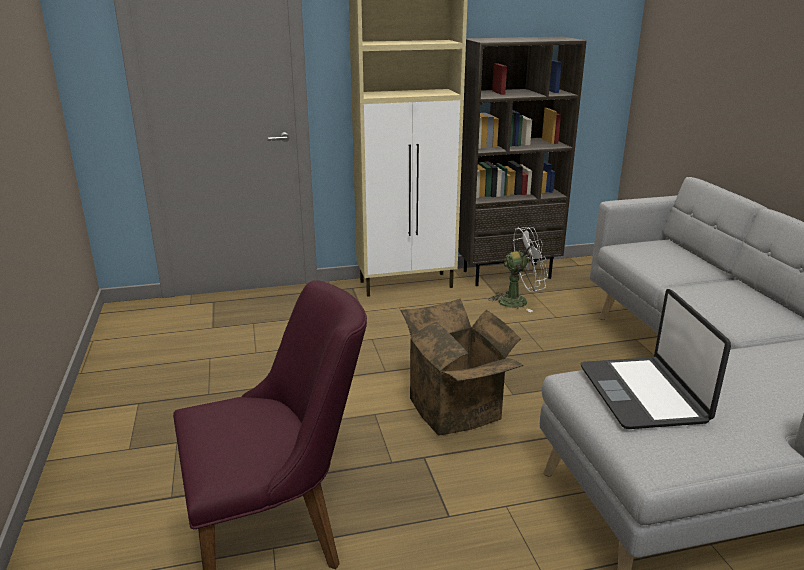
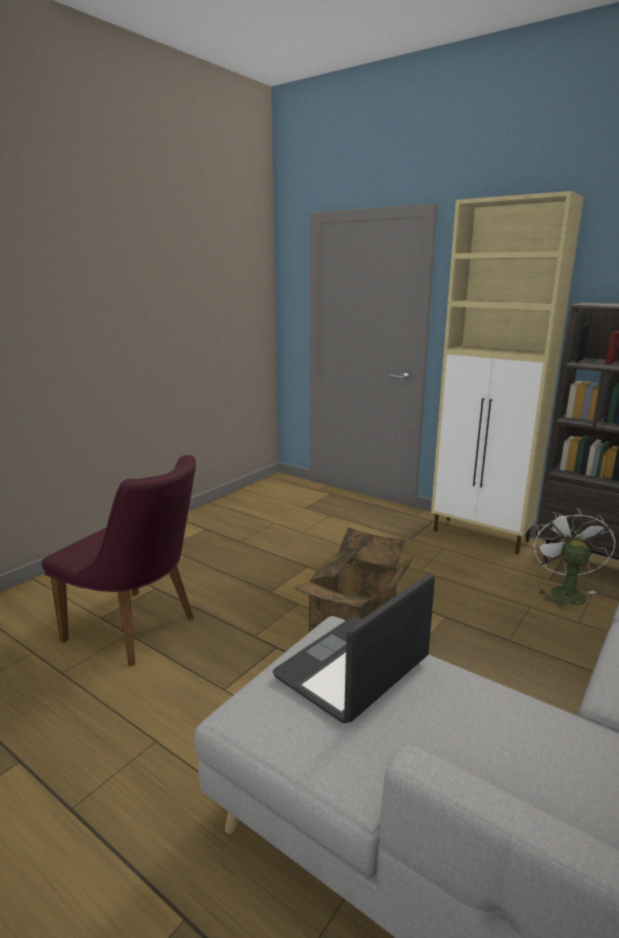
camera: 50 degrees right, 5 degrees down
white fan [488,227,548,312] -> white fan turned 120 degrees counterclockwise [533,508,616,610]

